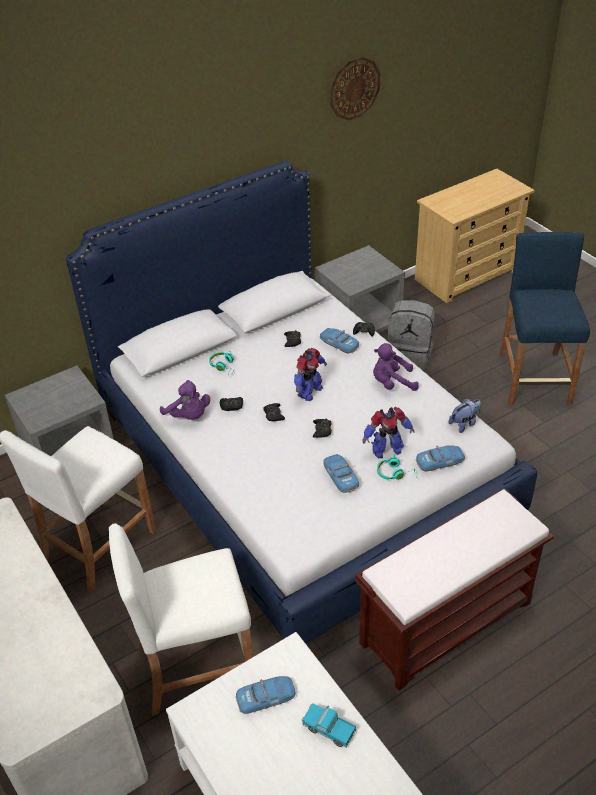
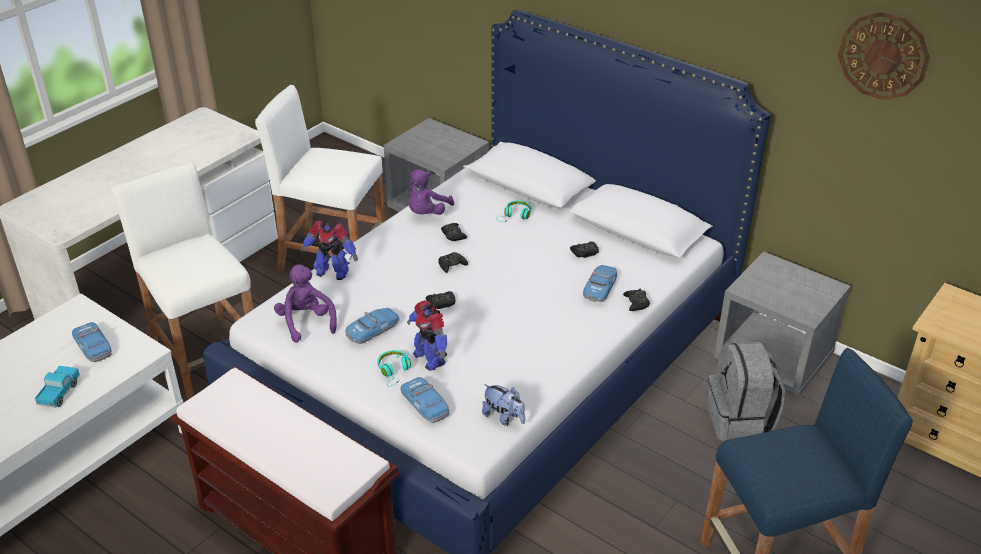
camera: 70 degrees right, 5 degrees down
toy robot [294,348,327,401] -> toy robot moved to [301,220,358,280]
purple plush toy [373,343,419,391] -> purple plush toy moved to [274,265,337,343]

